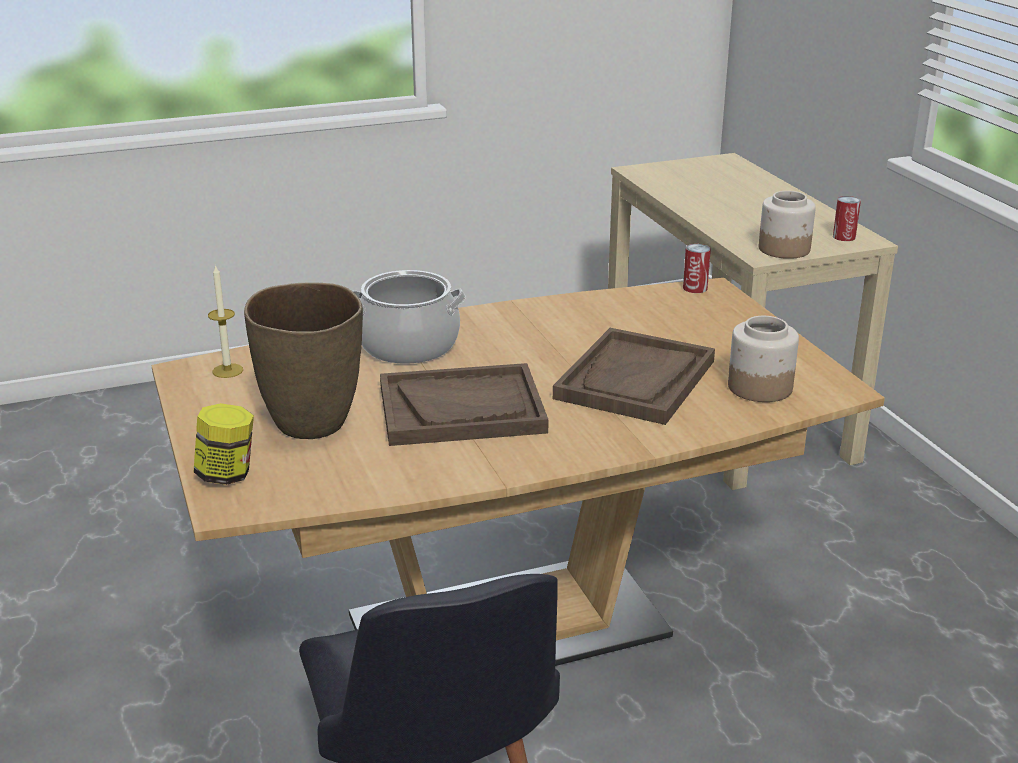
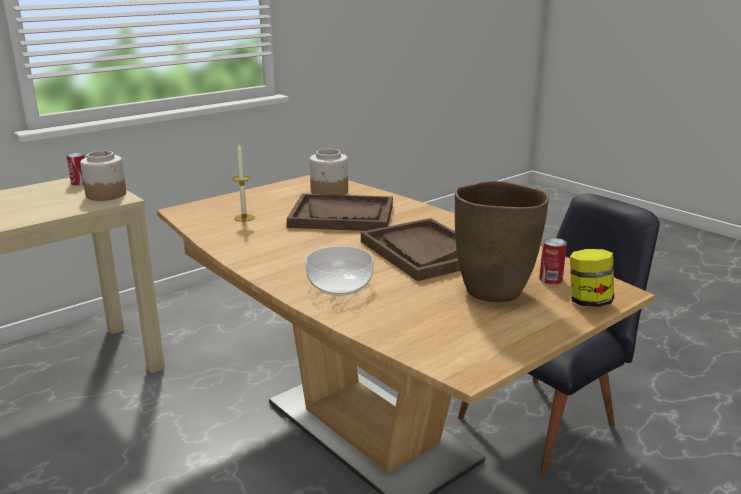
camera: 110 degrees left, 5 degrees down
candle [208,264,243,378] -> candle moved to [233,145,255,222]
cooking pot [352,270,466,364] -> bowl [306,246,374,296]
can [683,244,711,293] -> can moved to [539,238,567,284]

